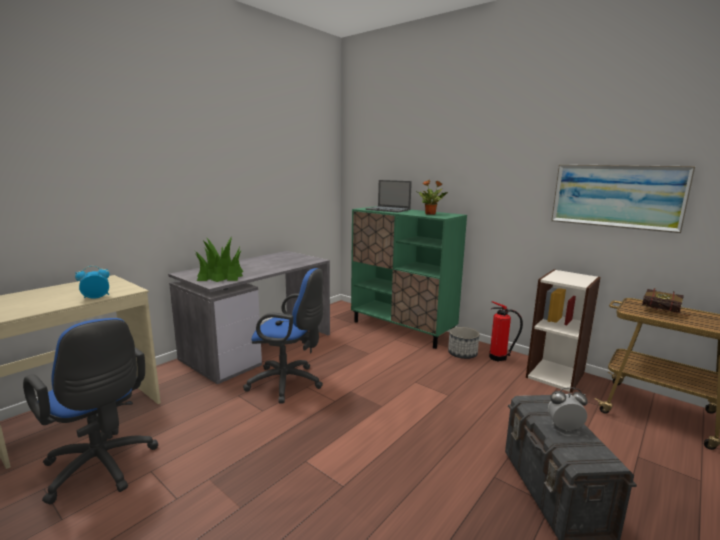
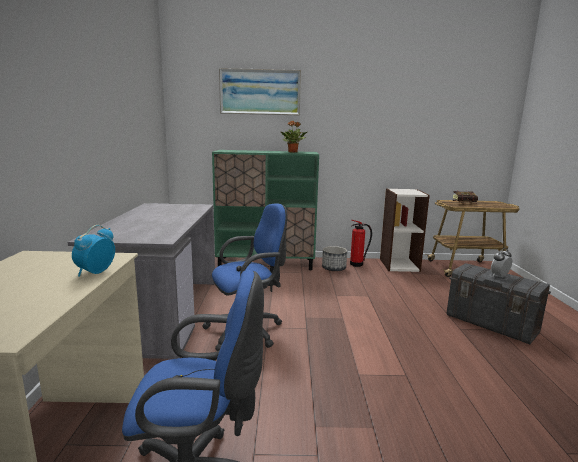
camera: 40 degrees left, 0 degrees up
potted plant [195,236,243,282] -> none
laptop [365,180,412,213] -> none
picture [551,164,696,233] -> picture moved to [219,68,301,115]

